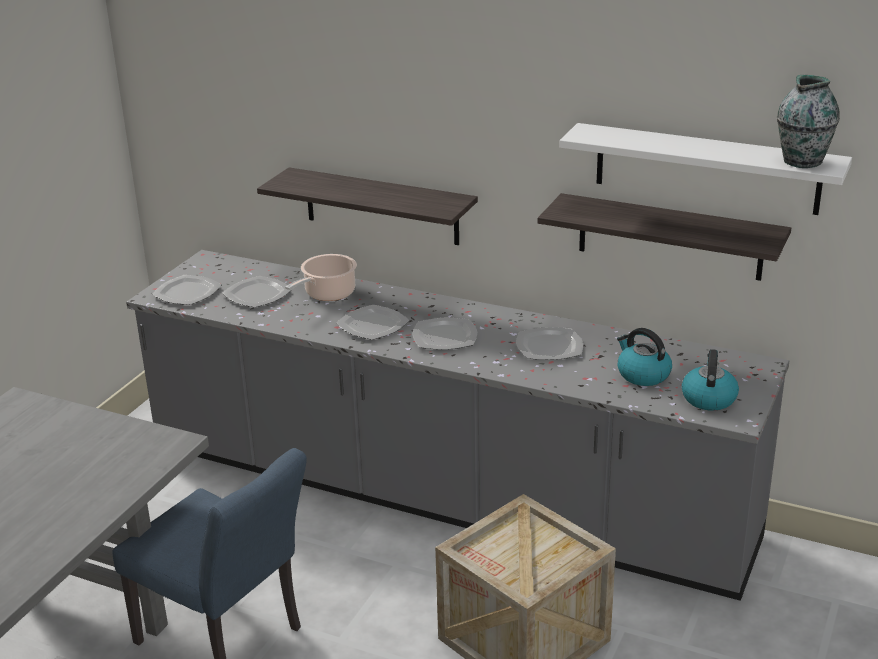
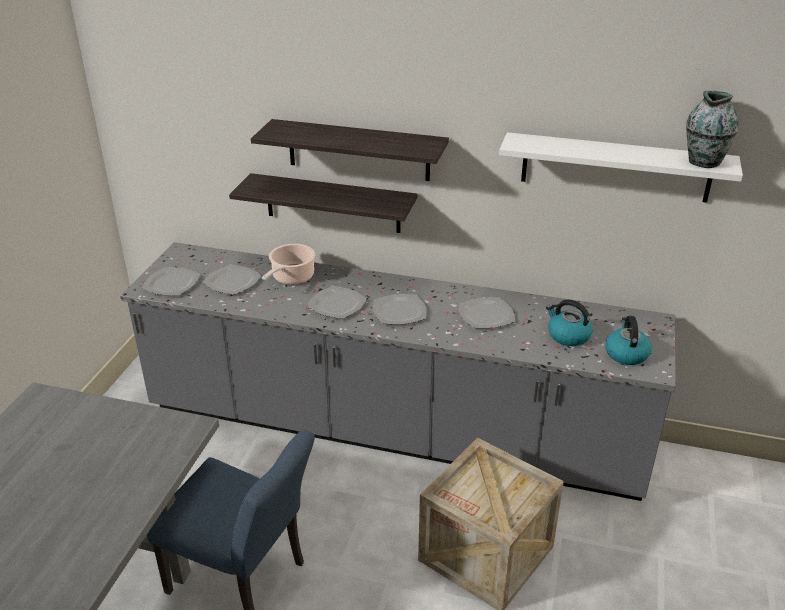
camera: 10 degrees left, 5 degrees up
shelf [538,193,791,281] -> shelf moved to [251,119,449,181]

